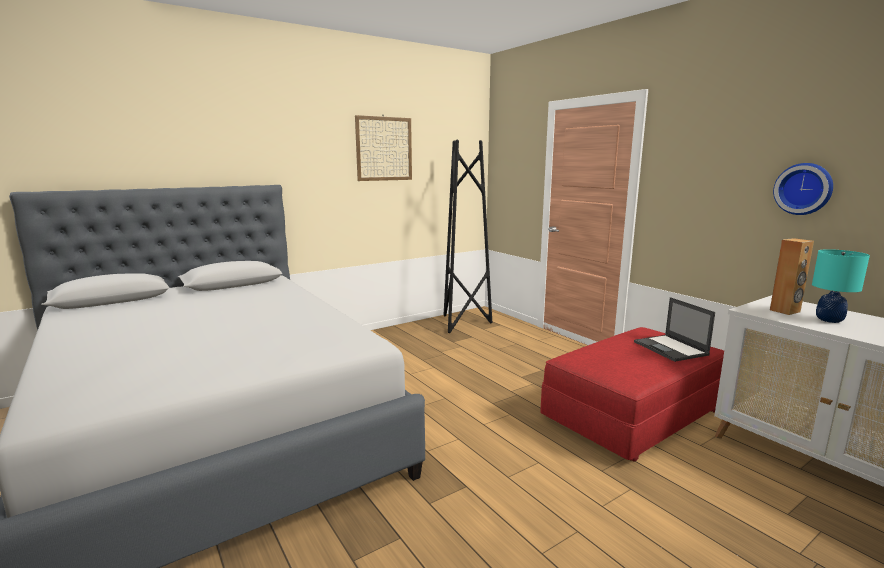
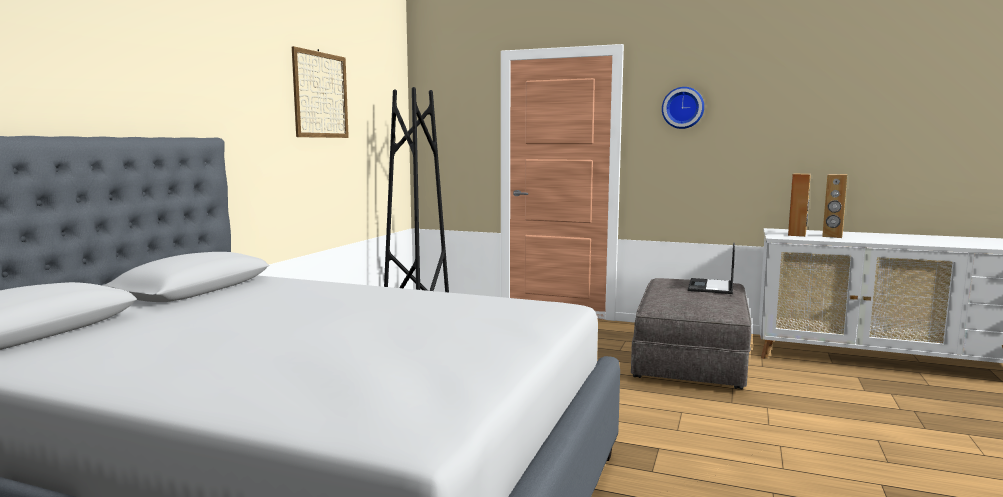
camera: 35 degrees left, 5 degrees down
red ottoman [540,327,724,462] -> grey ottoman [631,278,751,390]
laptop [634,297,715,362] -> laptop turned 75 degrees clockwise [688,242,735,294]
wall clock [773,163,833,215] -> wall clock moved to [662,87,704,129]
turquoise table lamp [812,249,870,323] -> brown speaker [822,174,847,238]

